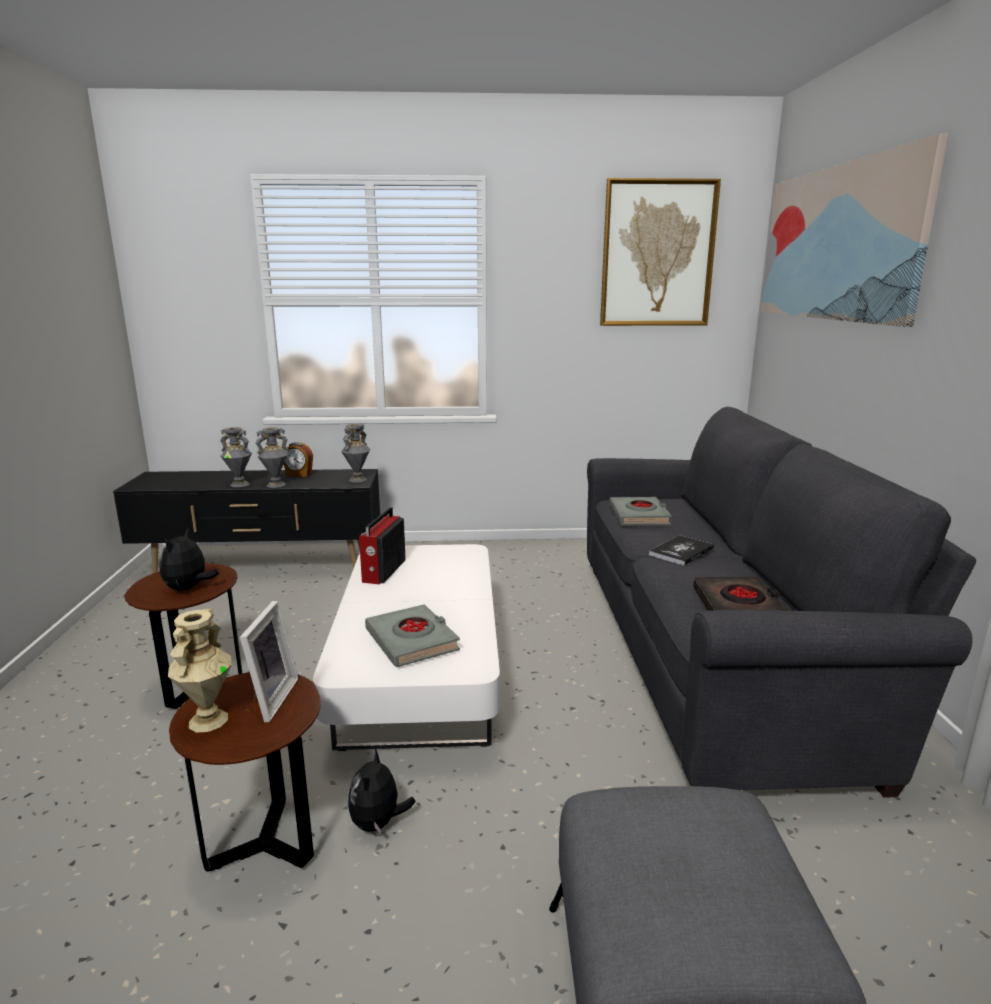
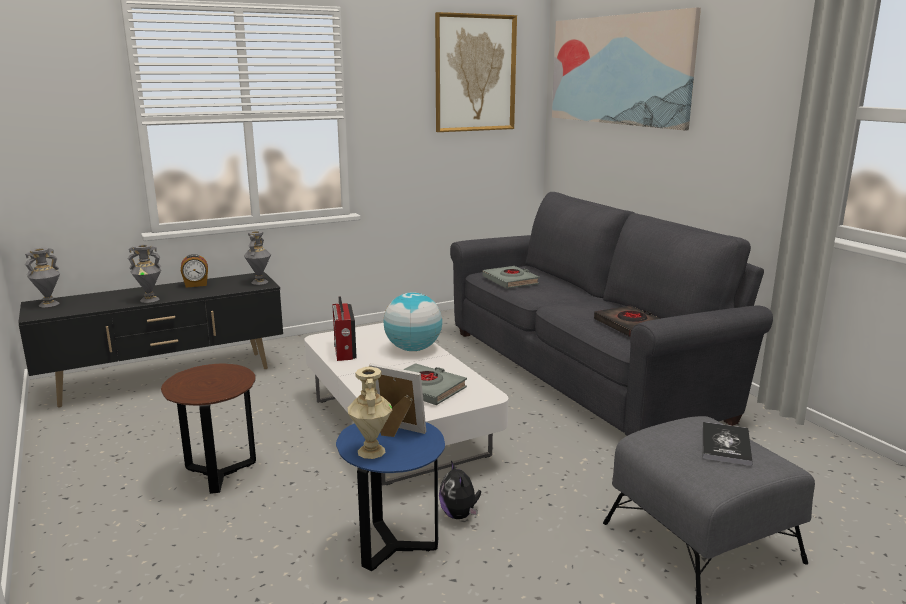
camera: 25 degrees left, 0 degrees up
plush toy [160,528,219,591] -> none
brown side table [169,672,321,872] -> blue side table [336,422,445,571]
picture frame [240,601,298,722] -> picture frame turned 45 degrees counterclockwise [369,363,426,437]
grey vase [255,427,288,488] -> grey vase moved to [25,248,60,307]
book [649,535,714,566] -> book moved to [703,422,753,466]
none -> globe [384,292,442,351]

